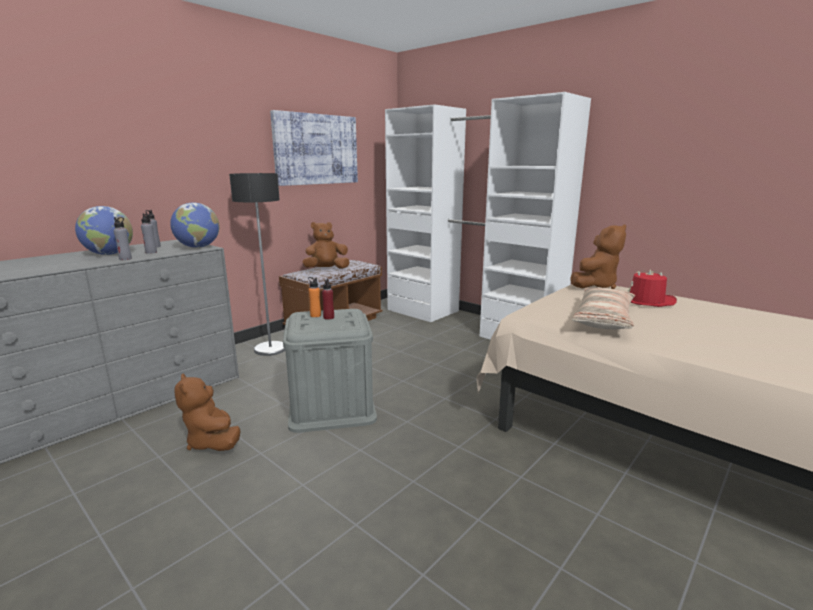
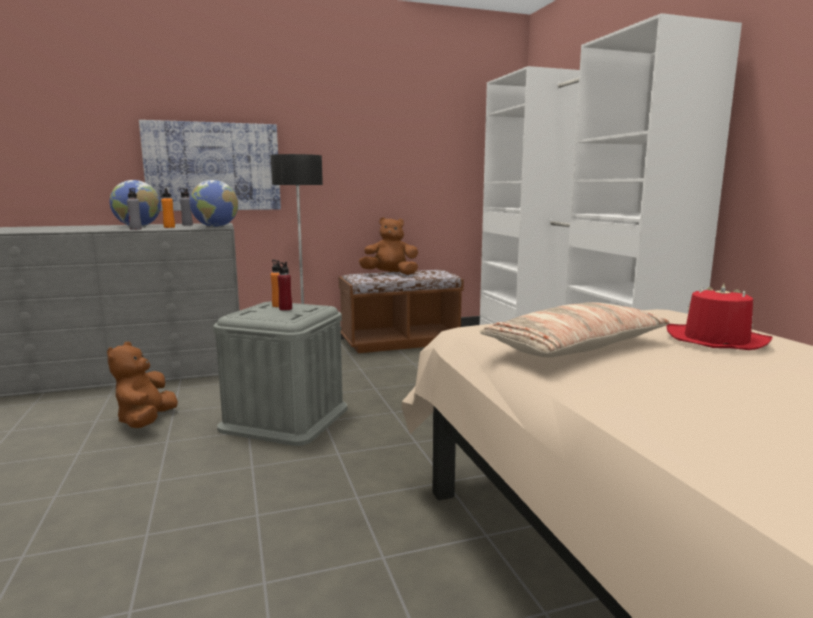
camera: 30 degrees right, 5 degrees down
grey bottle [141,213,157,254] -> orange bottle [161,188,175,228]
picture [270,110,358,186] -> picture moved to [139,120,281,211]
brown plush toy [571,224,626,289] -> none

